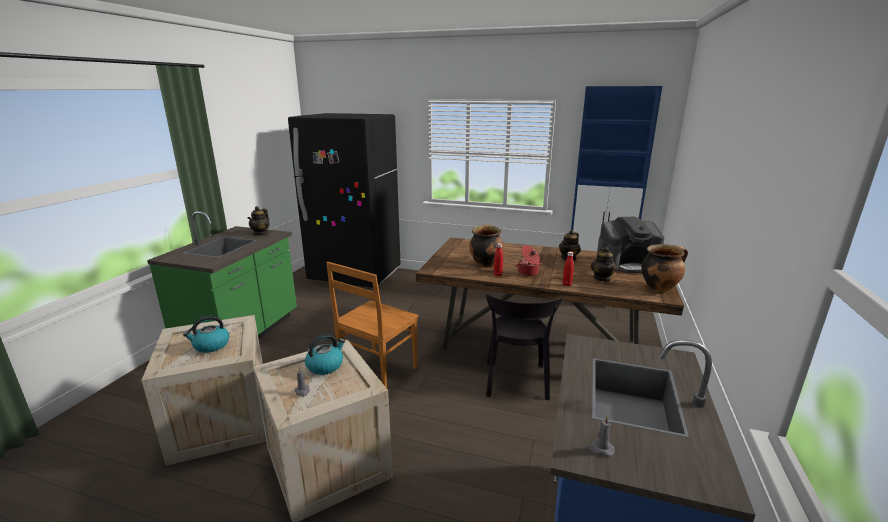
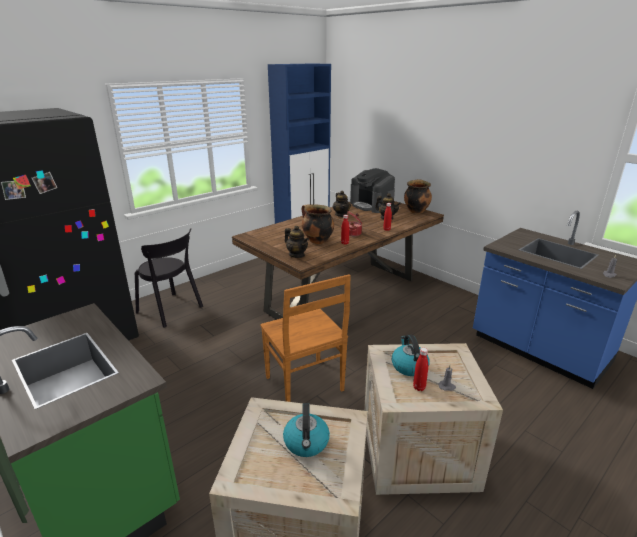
camera: 60 degrees left, 5 degrees up
teapot [247,206,269,235] -> teapot moved to [285,226,309,258]
black chair [486,294,562,400] -> black chair moved to [135,228,203,328]
coffee machine [596,217,664,273] -> coffee machine turned 120 degrees clockwise [350,168,395,213]
none -> red bottle [413,348,428,391]

